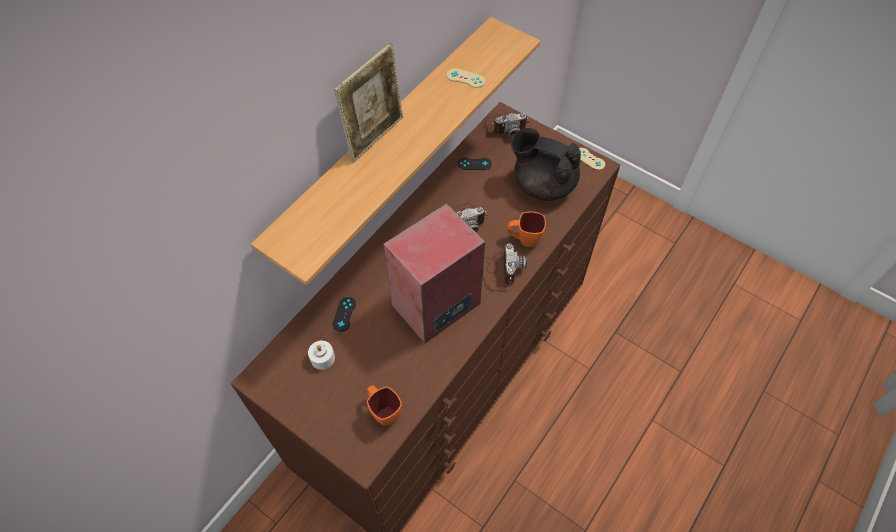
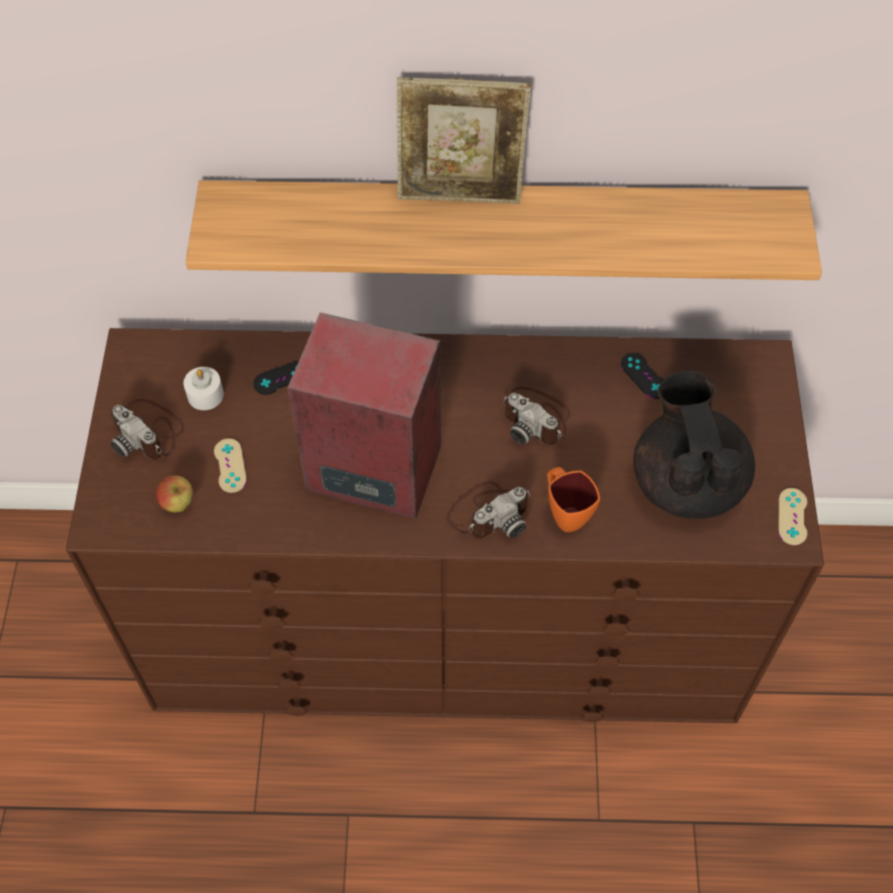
camera: 55 degrees right, 0 degrees up
orange mug [366,385,402,426] -> apple [156,475,193,512]
beige game controller [447,68,485,88] -> beige game controller moved to [214,438,247,493]
camera [484,112,529,137] -> camera moved to [111,399,184,460]

